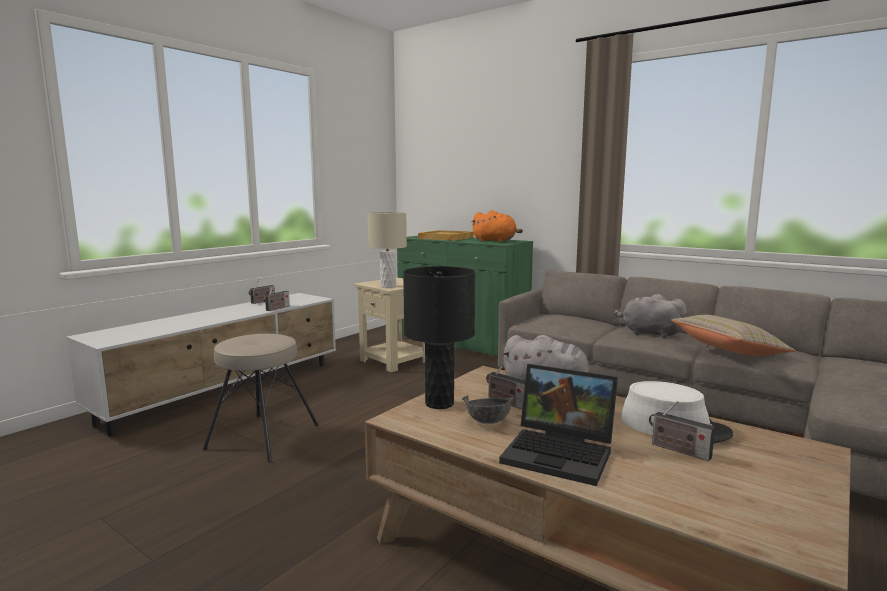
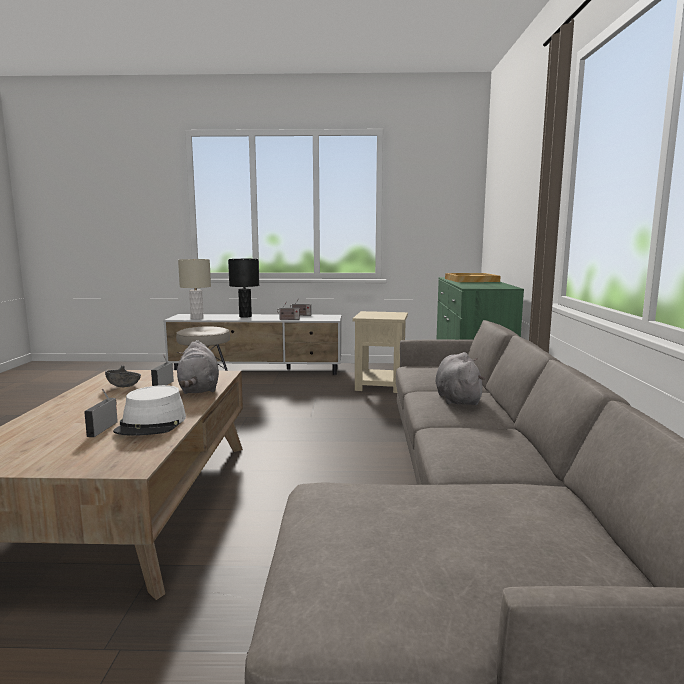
camera: 55 degrees right, 0 degrees up
beige table lamp [368,212,407,288] -> beige table lamp moved to [178,259,211,319]
black table lamp [403,266,476,409] -> black table lamp moved to [228,259,259,318]
orange plush toy [471,210,523,242] -> none
laptop [499,364,618,486] -> none
beige pillow [671,315,795,356] -> none

